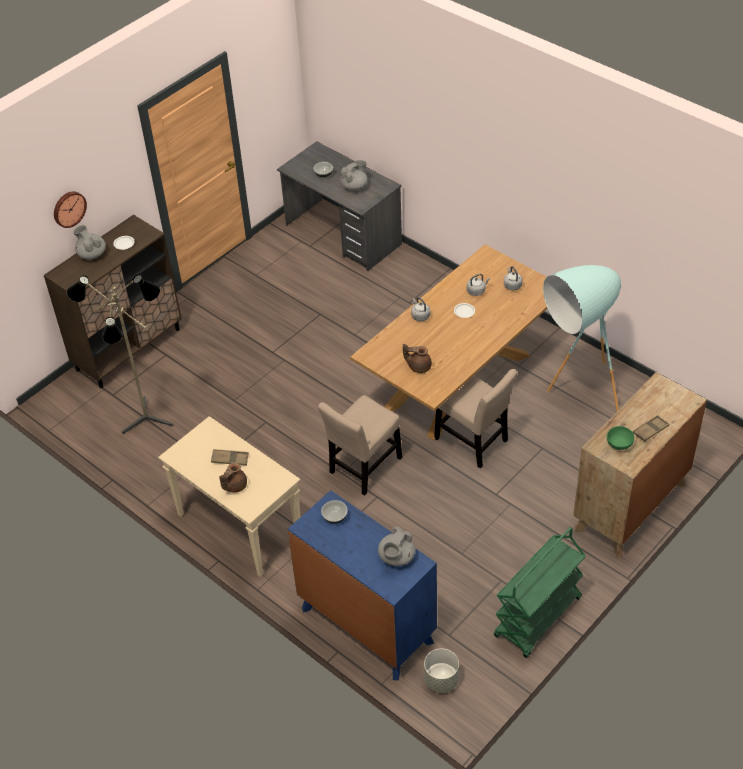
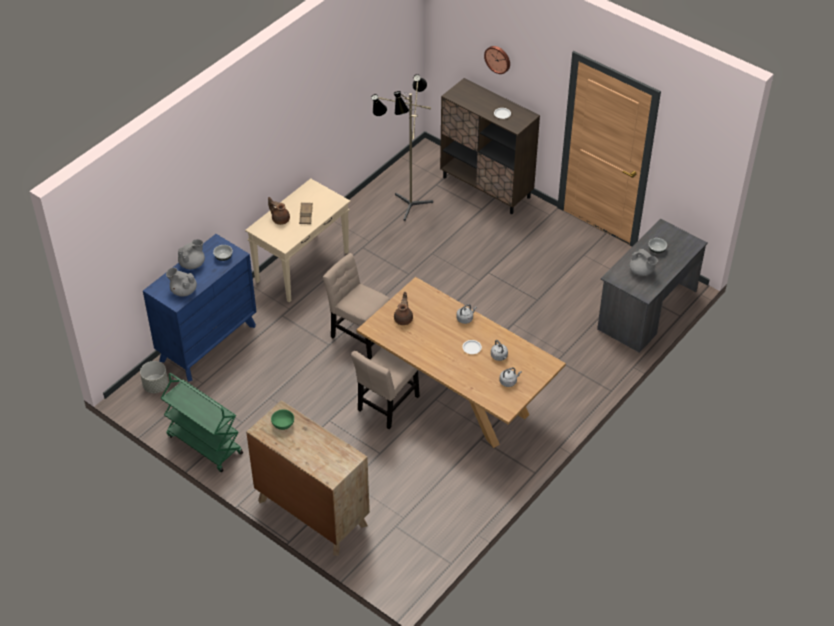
camera: 85 degrees right, 0 degrees up
grey teapot [73,225,106,260] -> grey teapot moved to [178,239,205,269]
turquoise floor lamp [543,265,621,411] -> none
brown tray [633,415,669,442] -> none

